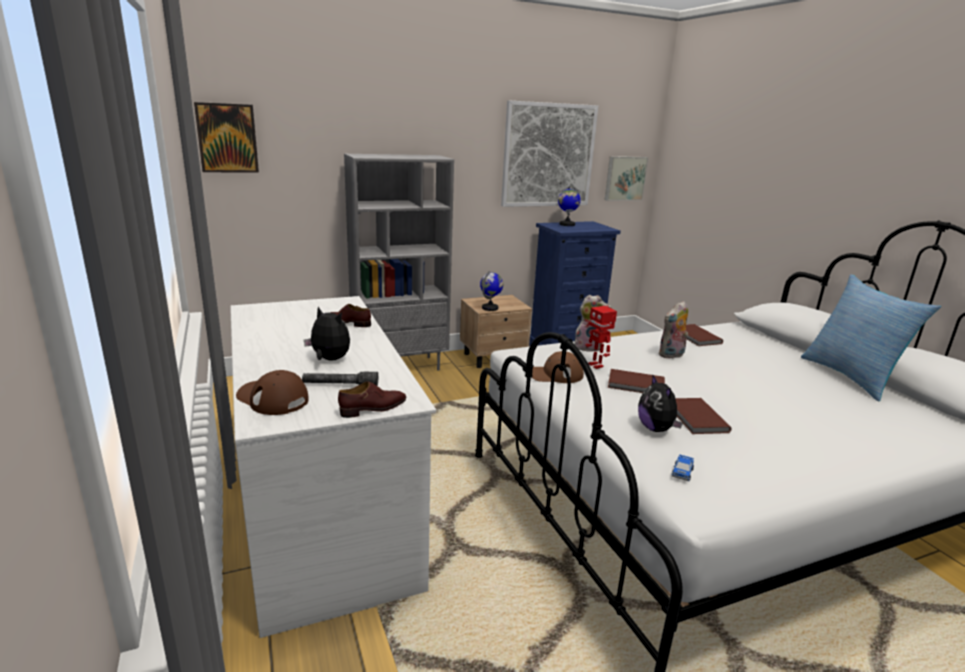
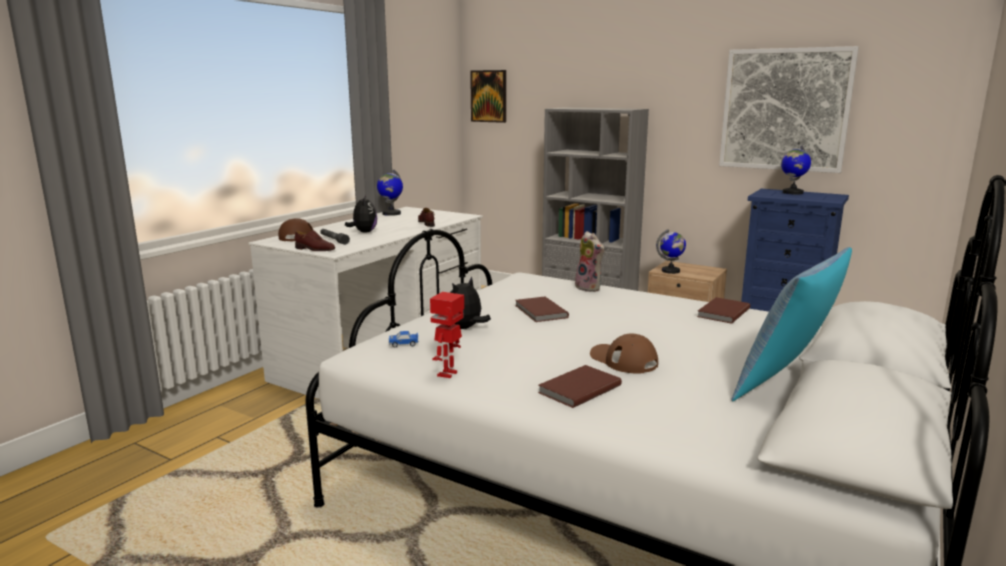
camera: 55 degrees right, 5 degrees down
brown cap [532,351,584,383] -> brown cap moved to [590,333,658,373]
toy robot [585,306,617,369] -> toy robot moved to [430,292,464,378]
picture [605,156,648,201] -> none
plush toy [659,301,688,359] -> none
brown book [675,398,732,434] -> brown book moved to [538,365,622,408]
none -> globe [377,169,403,216]

